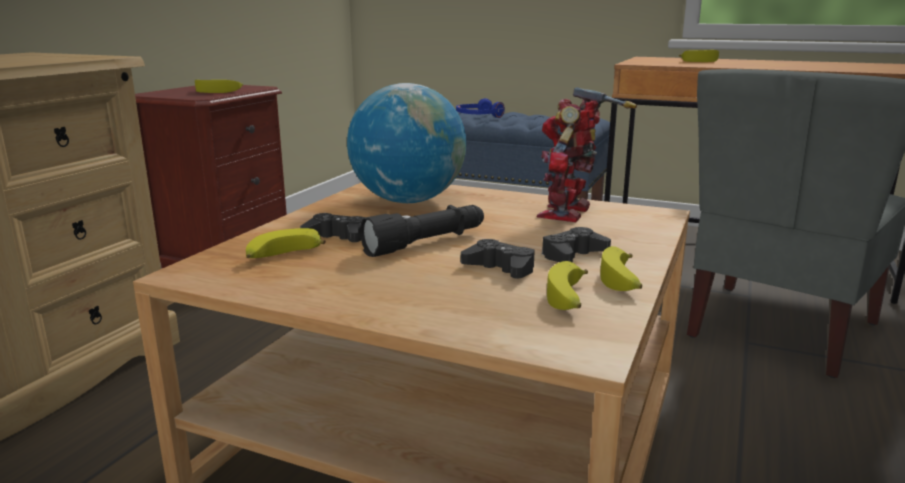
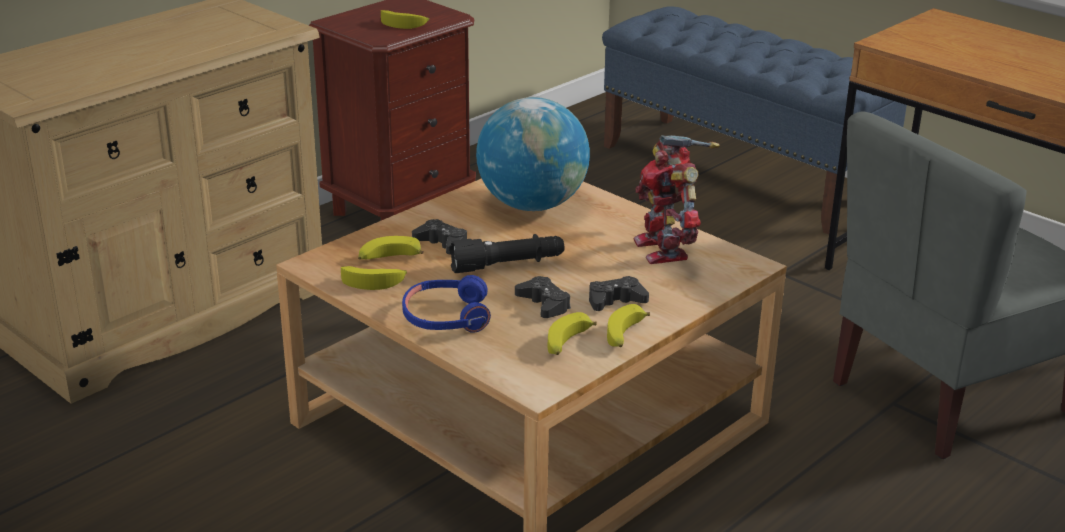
camera: 20 degrees right, 10 degrees up
blue headphones [456,98,505,118] -> blue headphones moved to [402,275,491,333]
toy robot [536,87,637,222] -> toy robot turned 60 degrees counterclockwise [634,135,720,264]
banana [679,50,719,62] -> banana moved to [341,266,407,290]

